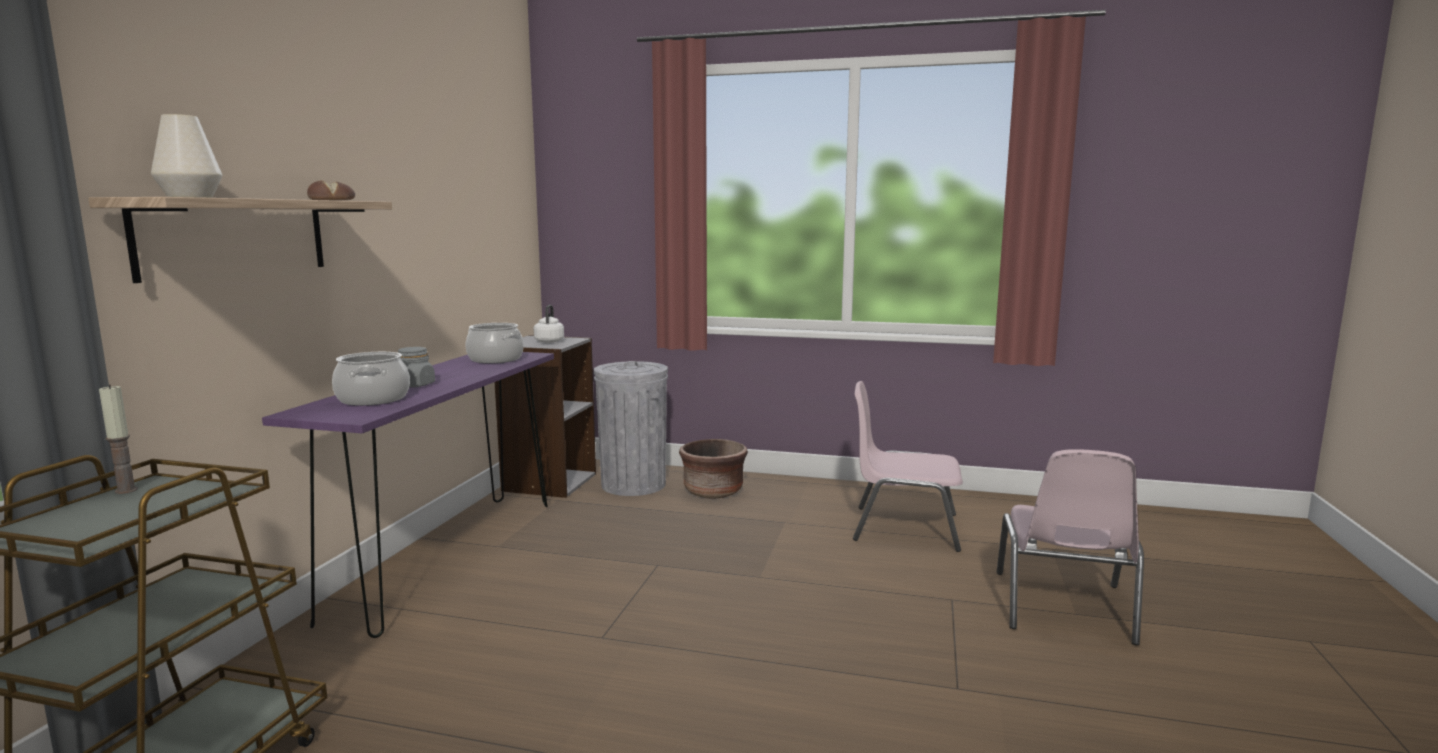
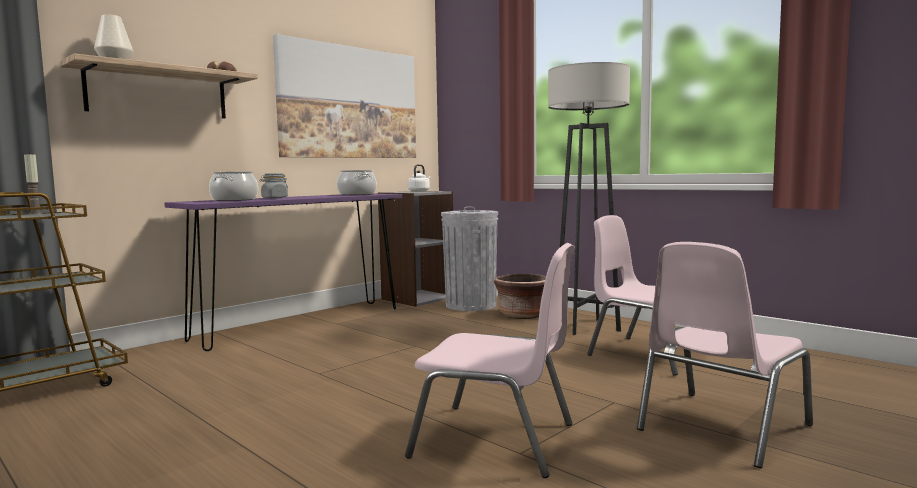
camera: 30 degrees right, 5 degrees down
none -> picture [273,34,416,158]
none -> pink chair [405,243,575,478]
none -> grey floor lamp [548,62,630,335]

